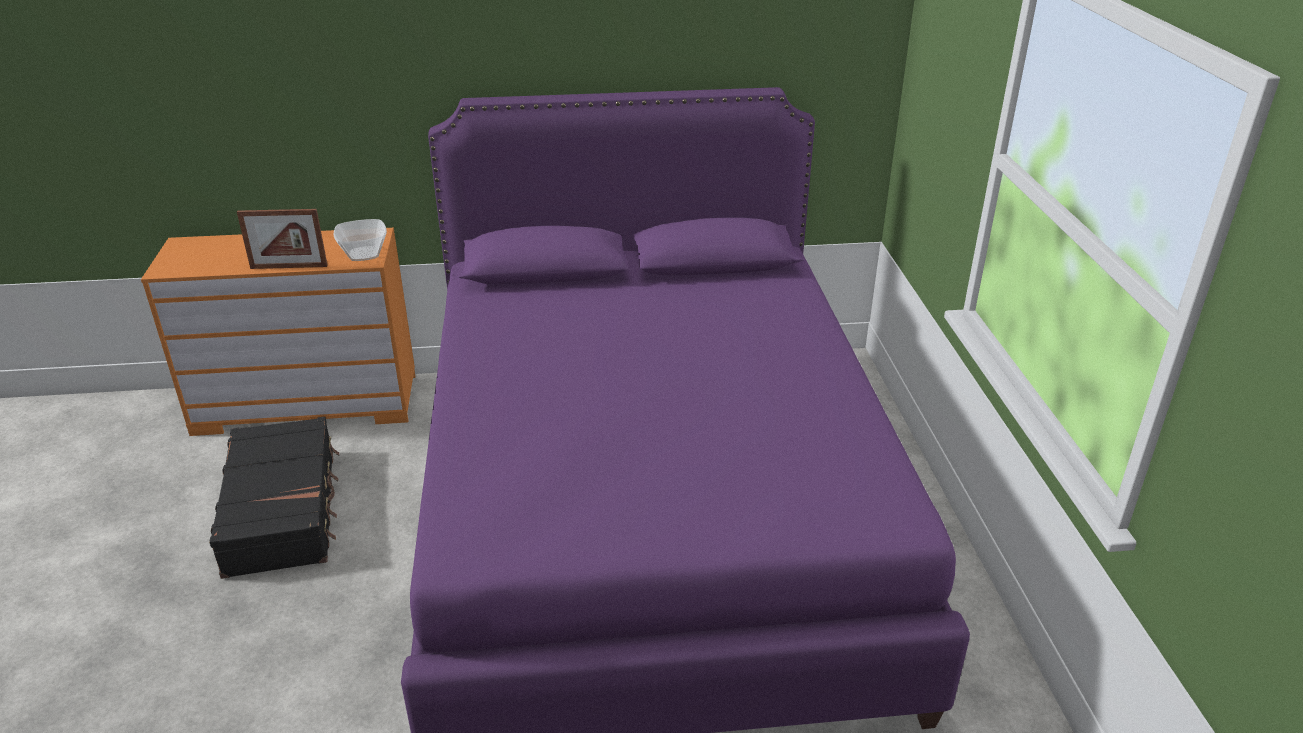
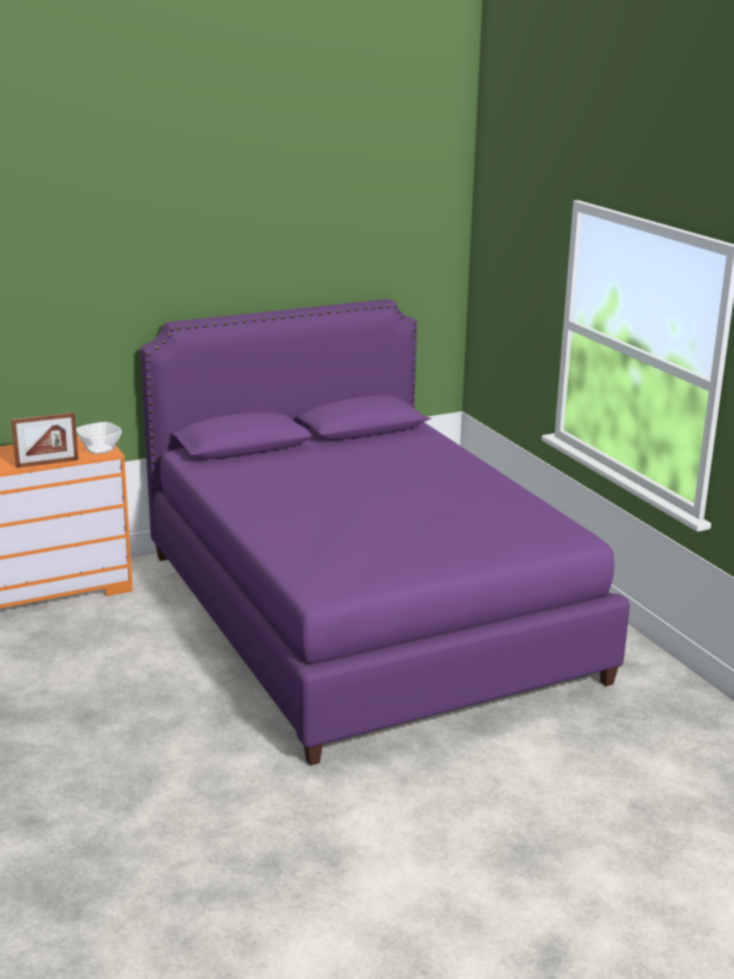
camera: 20 degrees left, 10 degrees down
black suitcase [209,417,339,579] -> none

